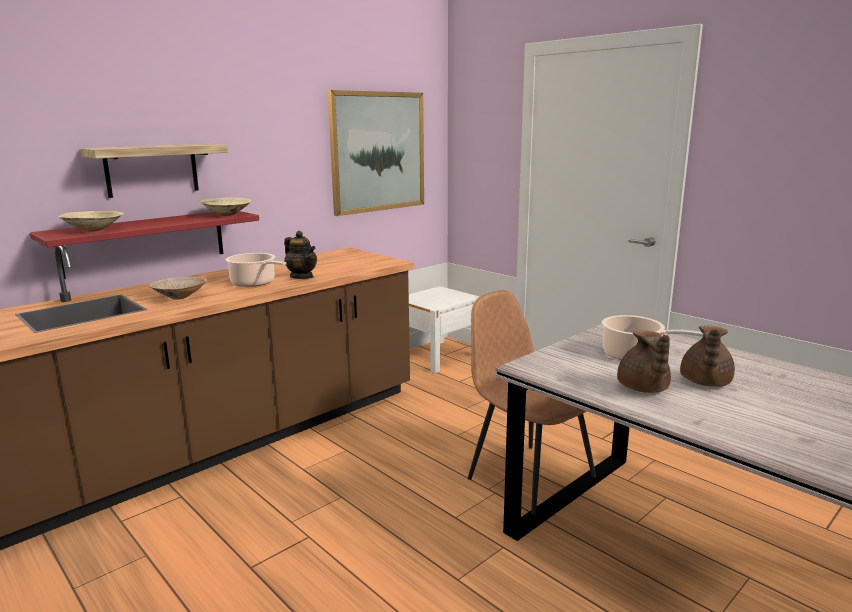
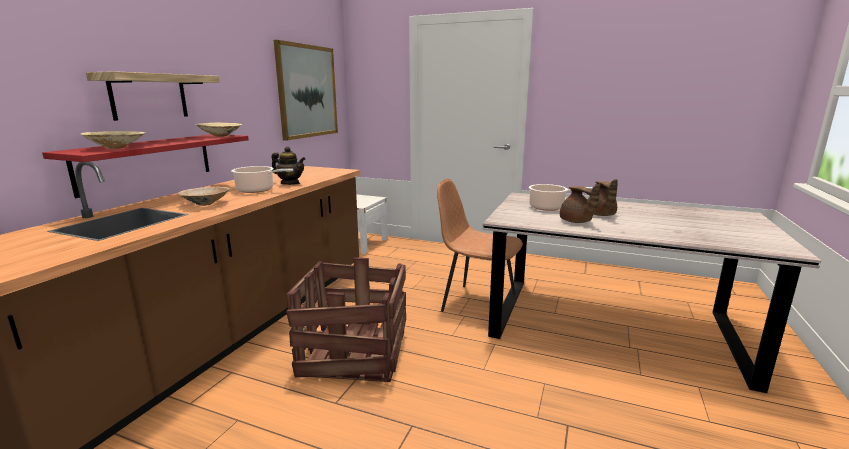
camera: 25 degrees left, 0 degrees up
none -> crate [286,257,406,382]

